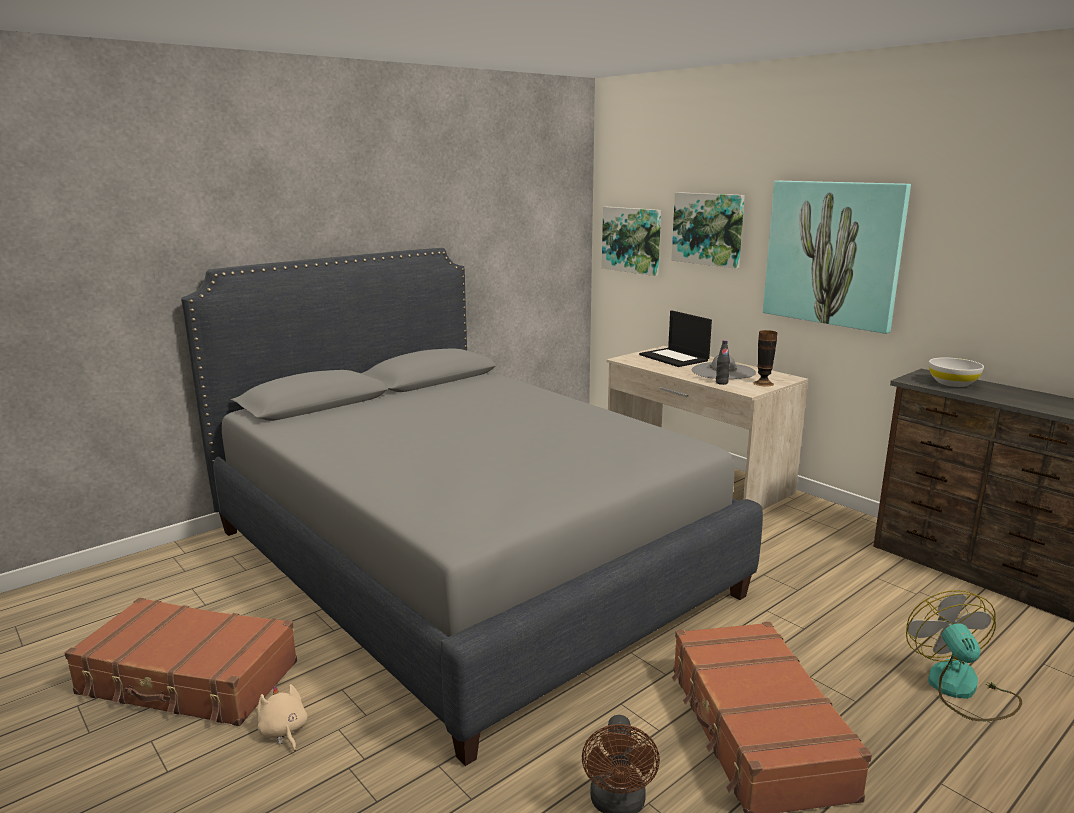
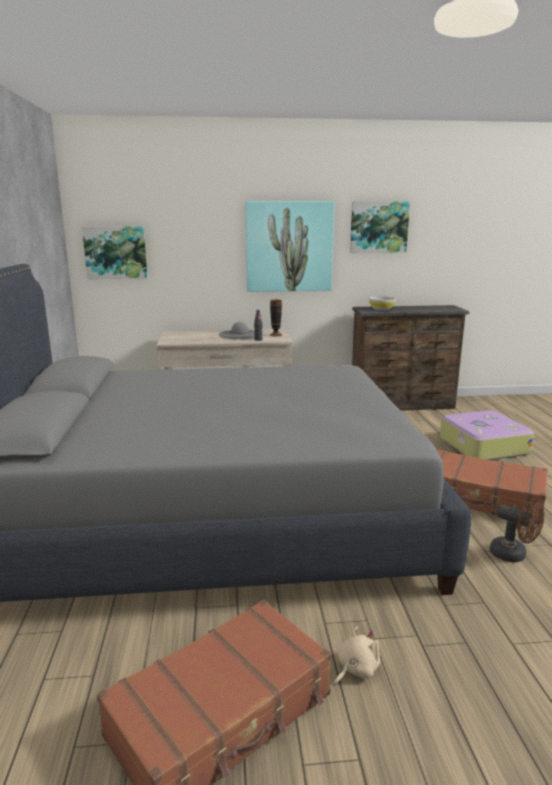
camera: 55 degrees left, 0 degrees up
beige plush toy [257,684,308,752] -> beige plush toy turned 135 degrees clockwise [334,626,380,686]
laptop [639,310,712,367] -> none
picture [672,192,745,269] -> picture moved to [350,201,410,253]
fan [906,590,1022,721] -> suitcase [440,410,534,460]

